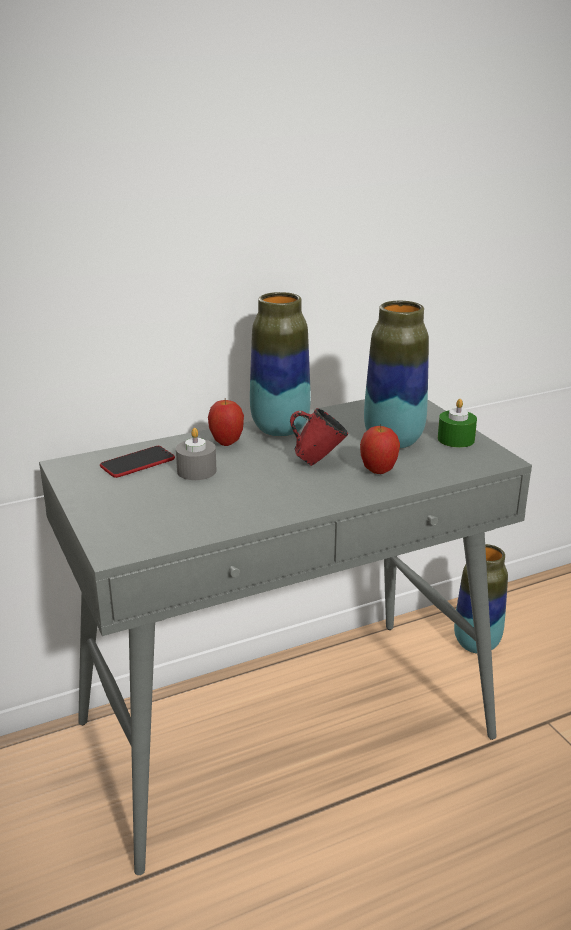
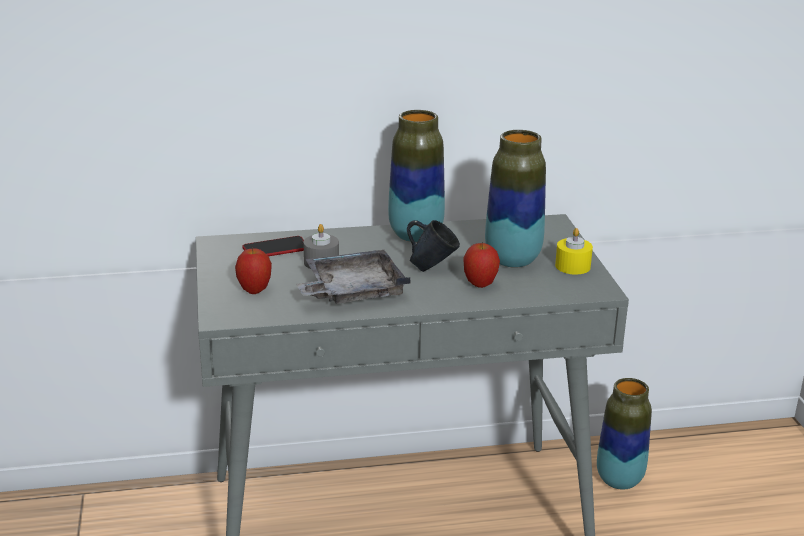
camera: 15 degrees right, 0 degrees up
apple [208,400,244,446] -> apple moved to [235,247,272,294]
red mug [290,408,348,466] -> blue mug [407,220,460,272]
green candle [438,399,477,448] -> yellow candle [555,228,593,275]
none -> grey tray [296,250,410,304]

